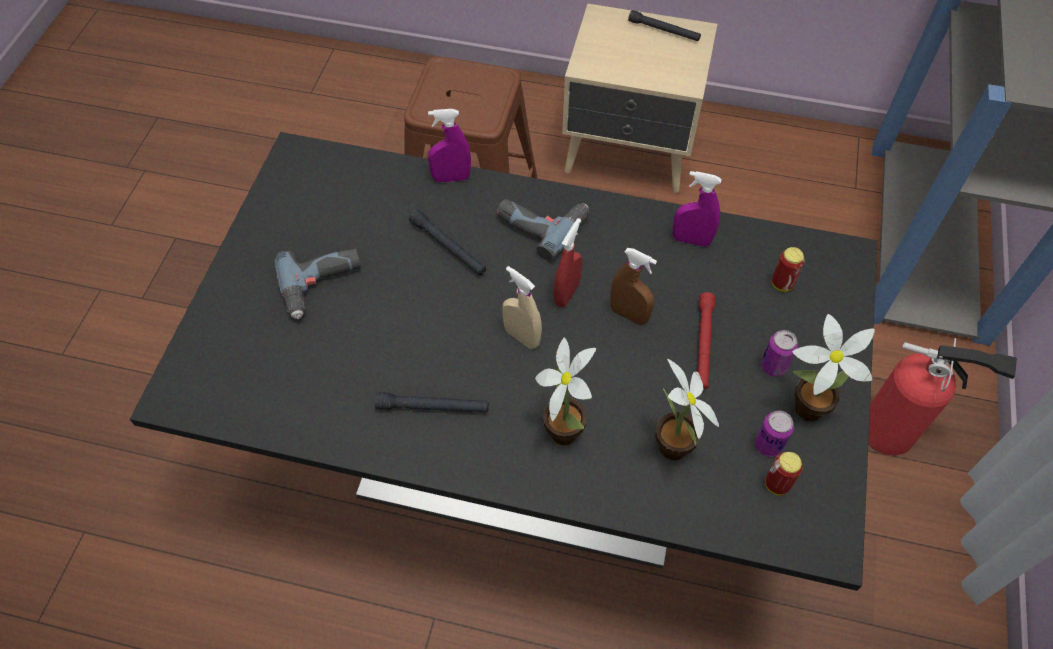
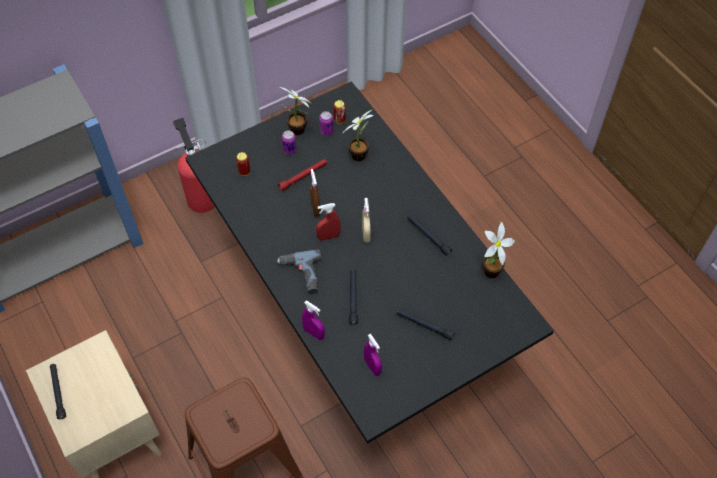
camera: 135 degrees left, 0 degrees up
power drill [274,249,361,319] -> black flashlight [397,309,455,340]
potted plant [535,338,596,445] -> potted plant moved to [482,222,515,278]
purple spray bottle [673,171,722,247] -> purple spray bottle moved to [364,334,382,376]

